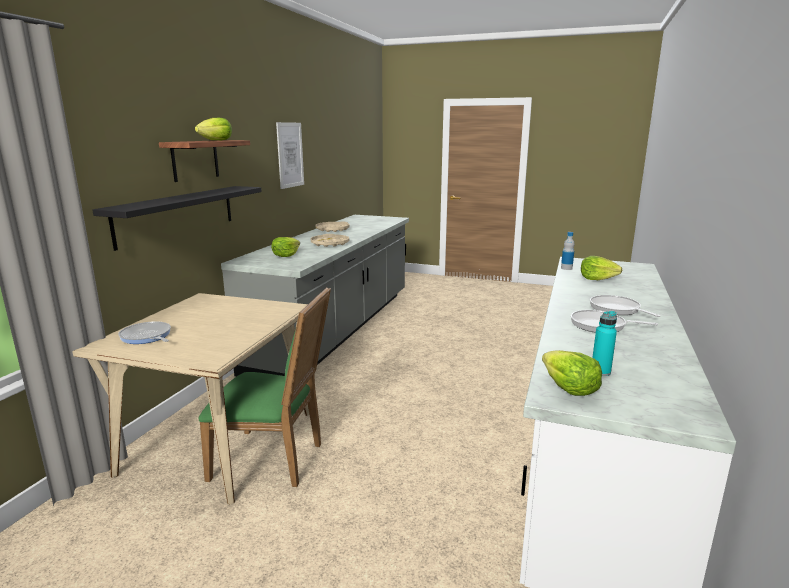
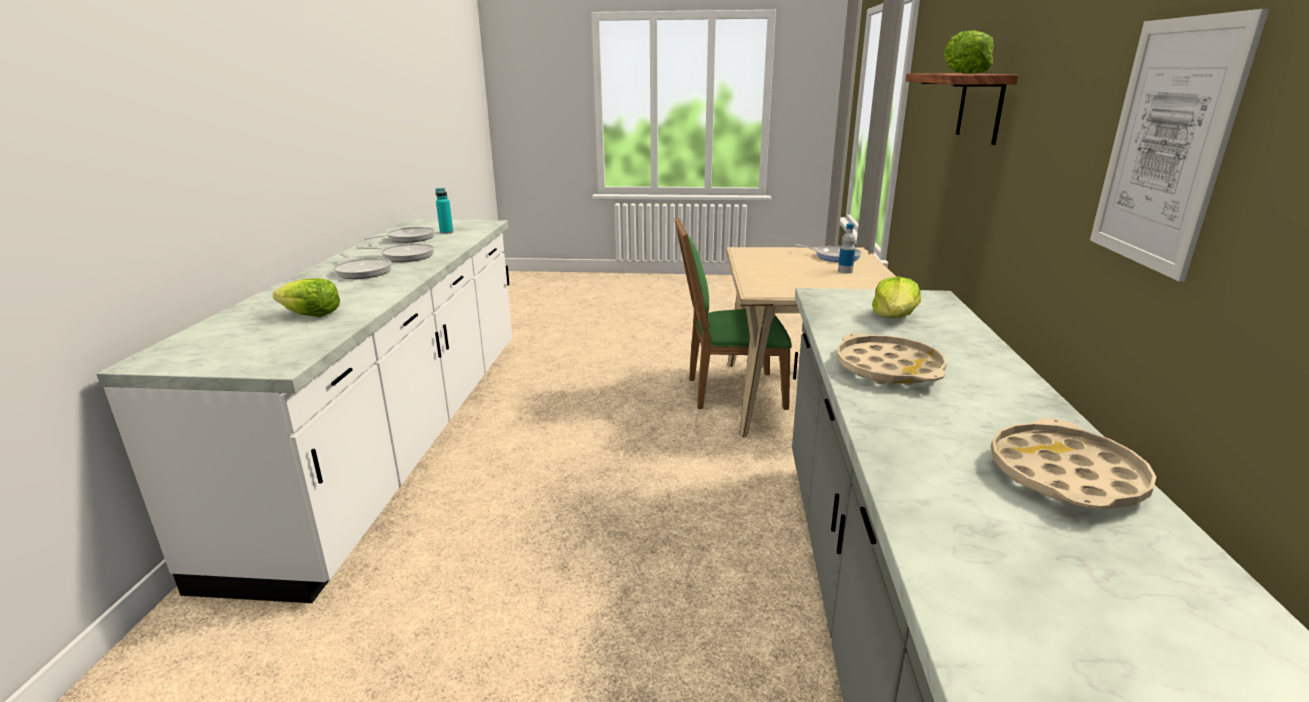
camera: 165 degrees right, 5 degrees up
black shelf [92,186,262,251] -> none
lettuce [542,350,602,396] -> none
bottle [561,232,575,270] -> bottle moved to [838,223,856,274]
none -> frying pan [364,227,435,243]

